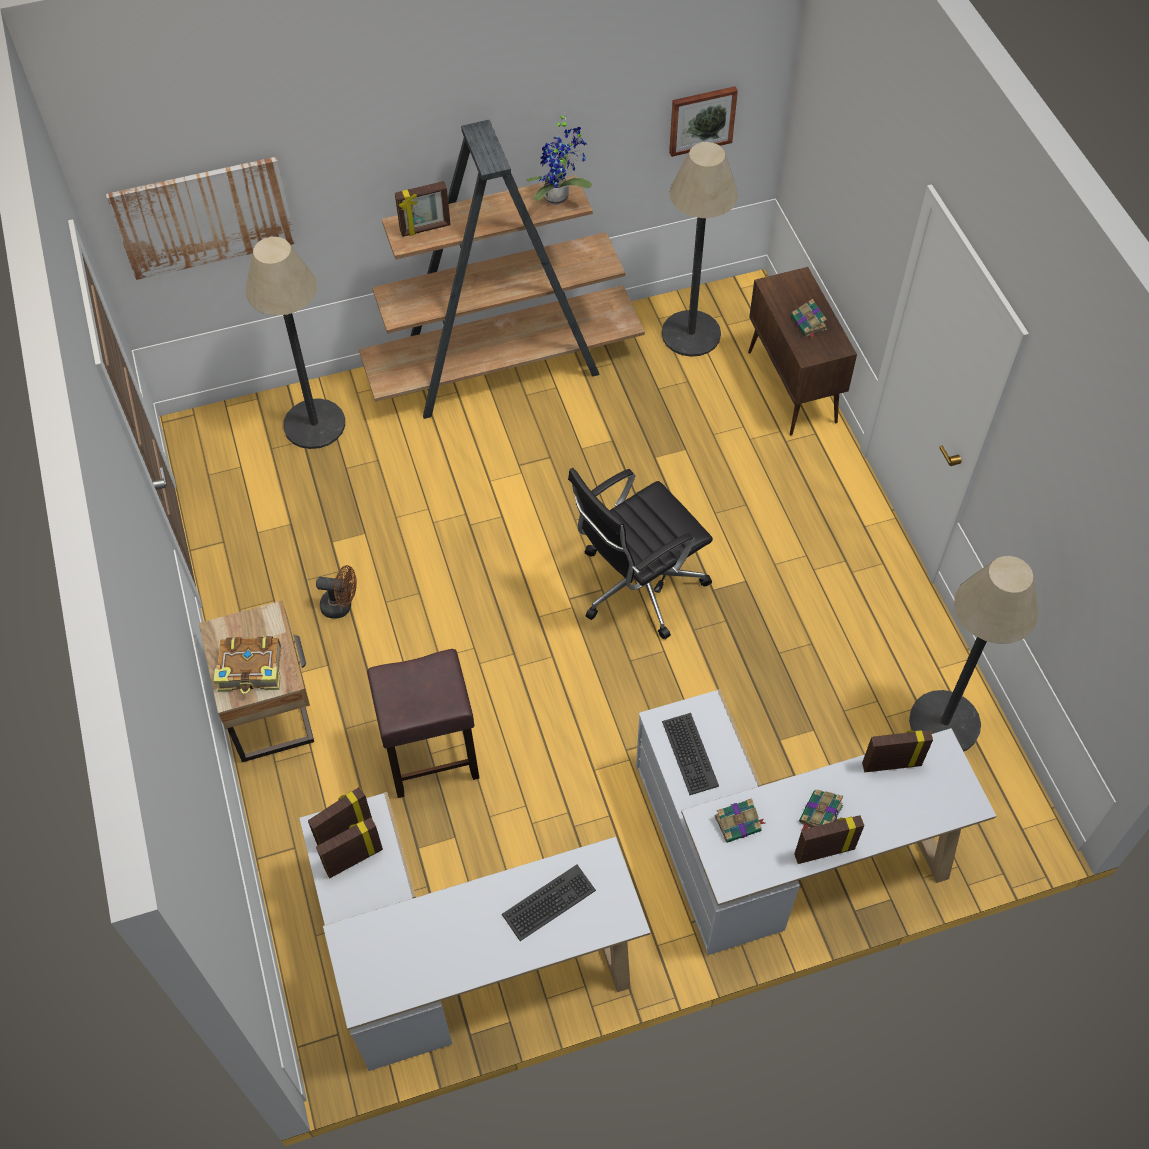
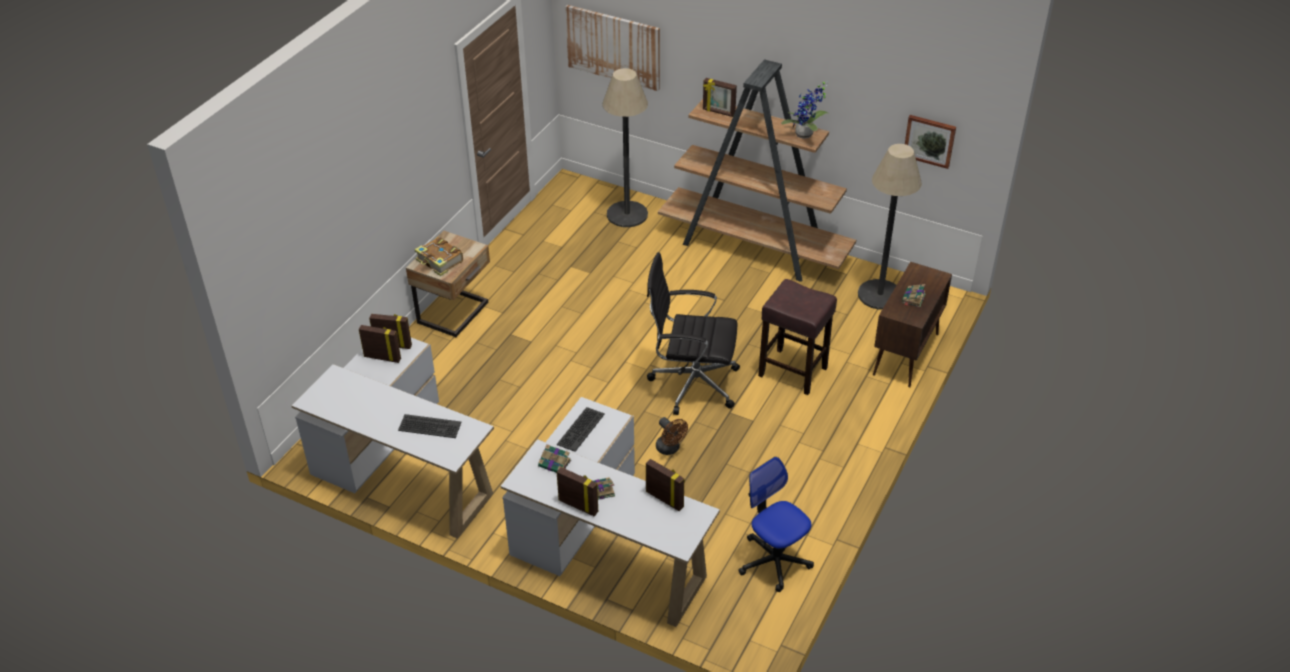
camera: 45 degrees right, 15 degrees down
brown fan [316,565,357,619] -> brown fan moved to [656,417,688,455]
brown stool [367,649,480,798] -> brown stool moved to [758,279,837,395]
floor lamp [909,556,1038,751] -> office chair [738,457,814,592]

